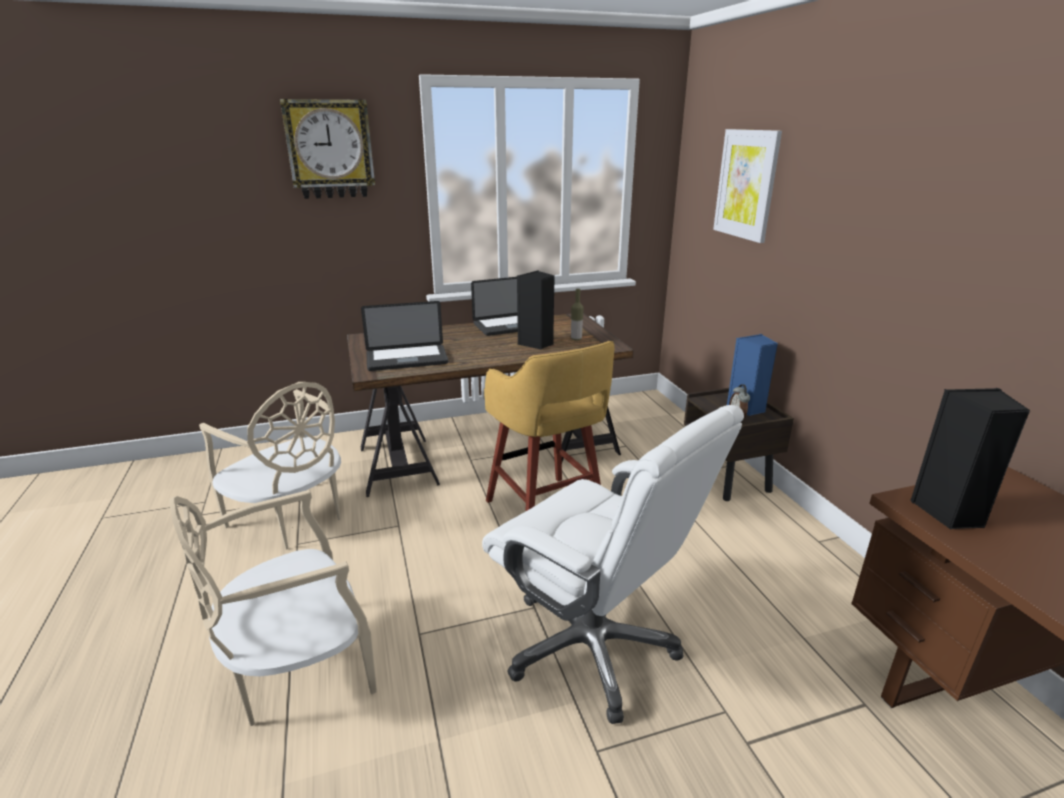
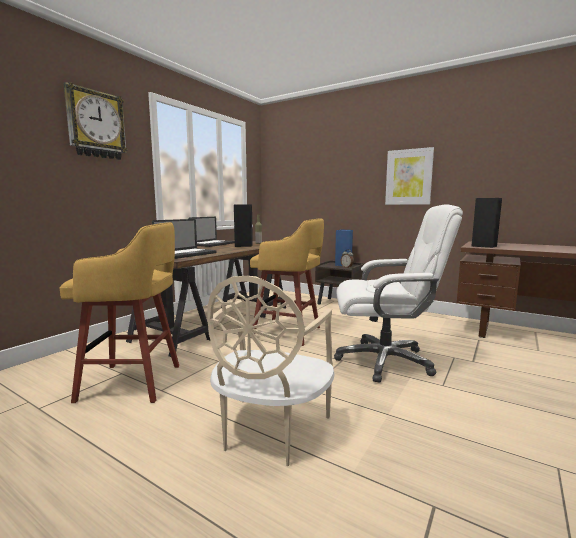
camera: 40 degrees left, 15 degrees down
beige chair [199,382,341,550] -> yellow stool [60,222,179,403]
picture [713,129,782,243] -> picture moved to [385,147,434,205]

